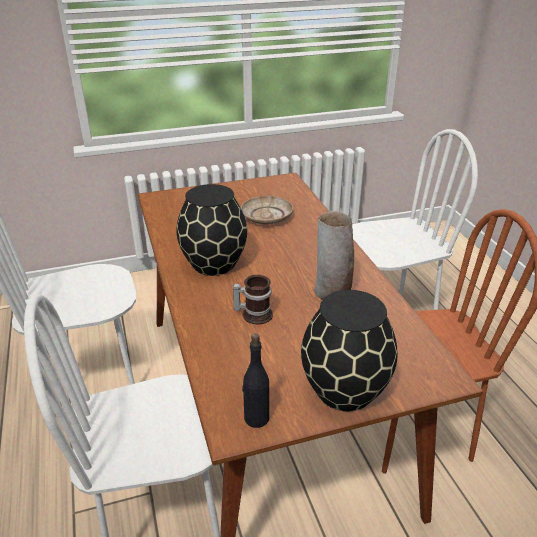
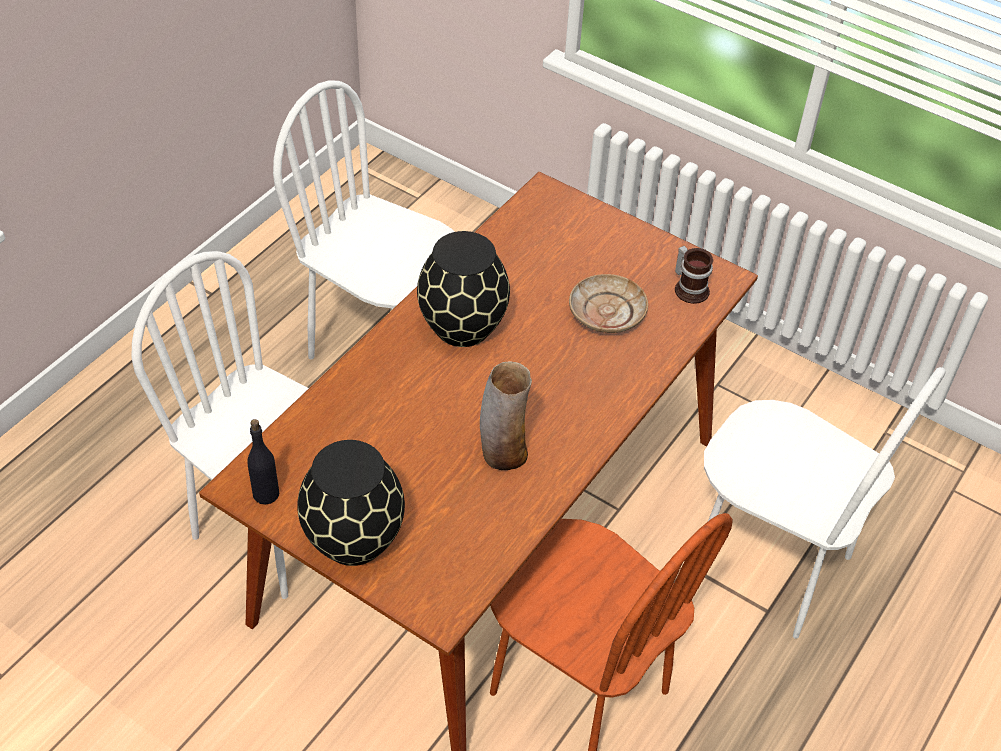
camera: 50 degrees right, 15 degrees up
mug [233,275,273,325] -> mug moved to [675,246,713,304]

